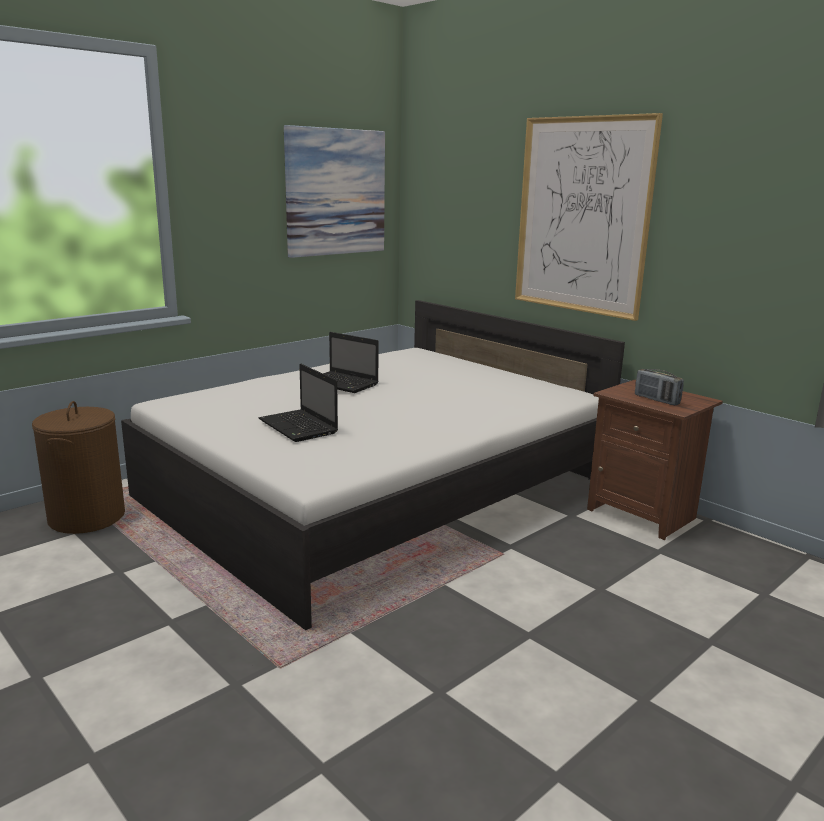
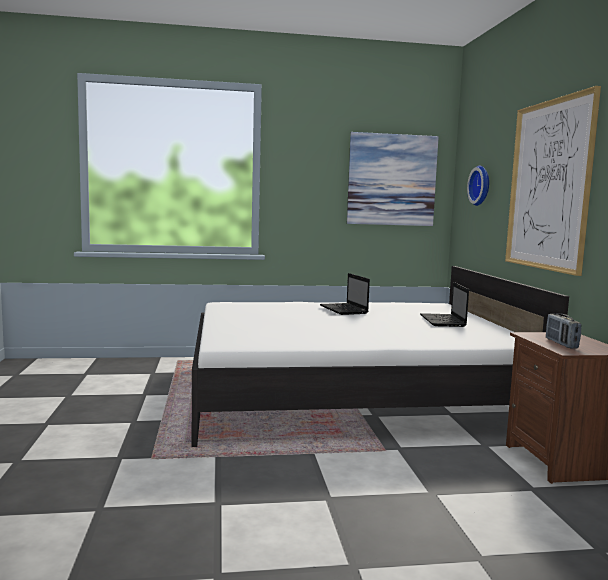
camera: 35 degrees right, 10 degrees down
brown laundry basket [32,401,125,534] -> none
laptop [259,364,338,442] -> laptop moved to [420,282,469,327]
none -> wall clock [467,166,489,206]

